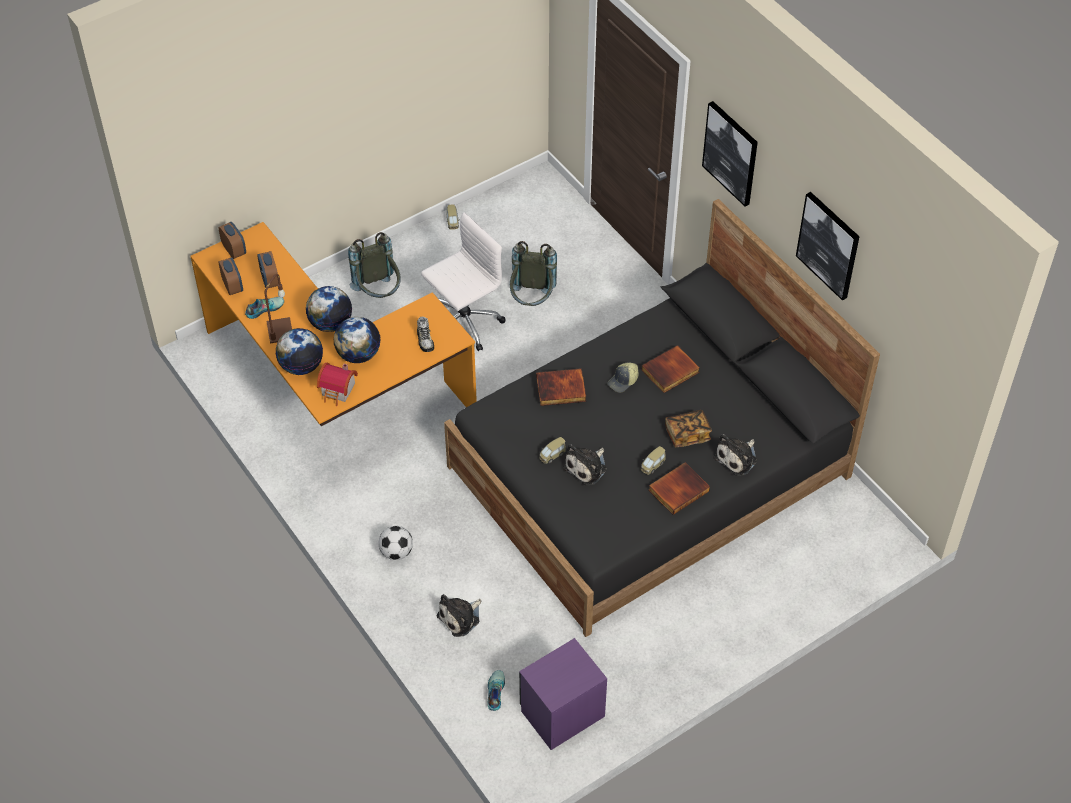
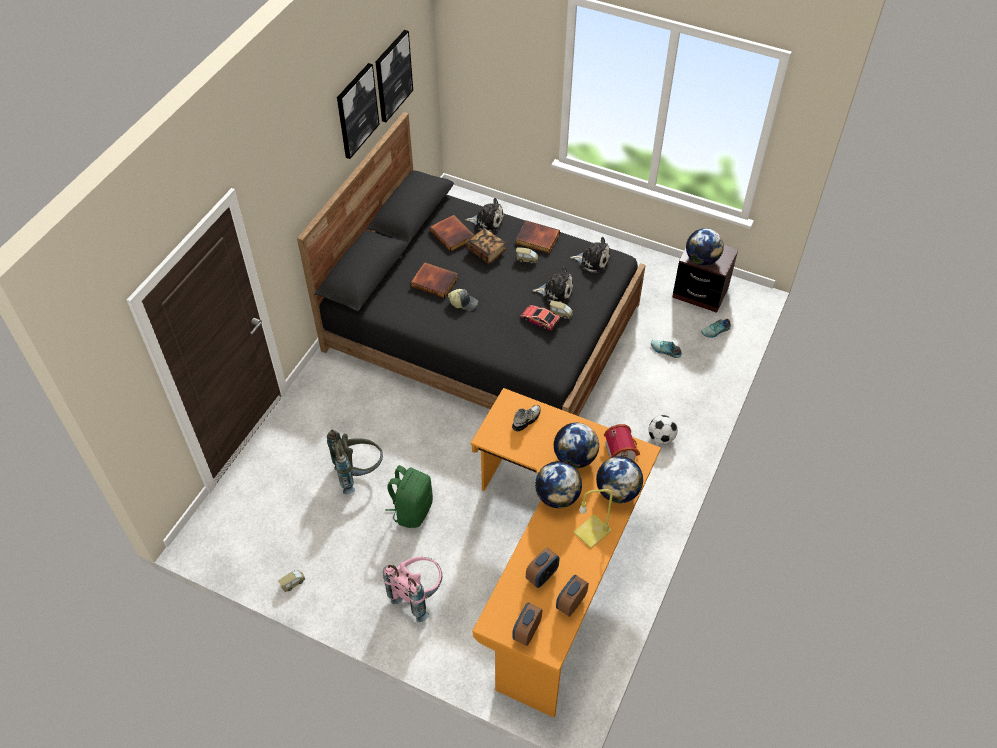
camera: 120 degrees left, 0 degrees up
shoe [245,297,284,319] -> shoe moved to [651,339,682,358]
brown table lamp [265,274,292,343] -> yellow table lamp [574,489,613,548]
grey backpack [348,232,400,298] -> pink backpack [383,557,442,622]
white office chair [421,212,506,351] -> green backpack [385,465,433,528]
plush toy [437,594,481,637] -> plush toy moved to [570,237,610,273]
purple nightstand [519,638,607,750] -> brown nightstand [672,245,738,313]
book [536,368,586,406] -> book moved to [430,215,474,252]
picture [702,101,758,207] -> picture moved to [375,30,413,122]
none -> toy car [520,305,560,331]
none -> globe [686,228,724,266]

